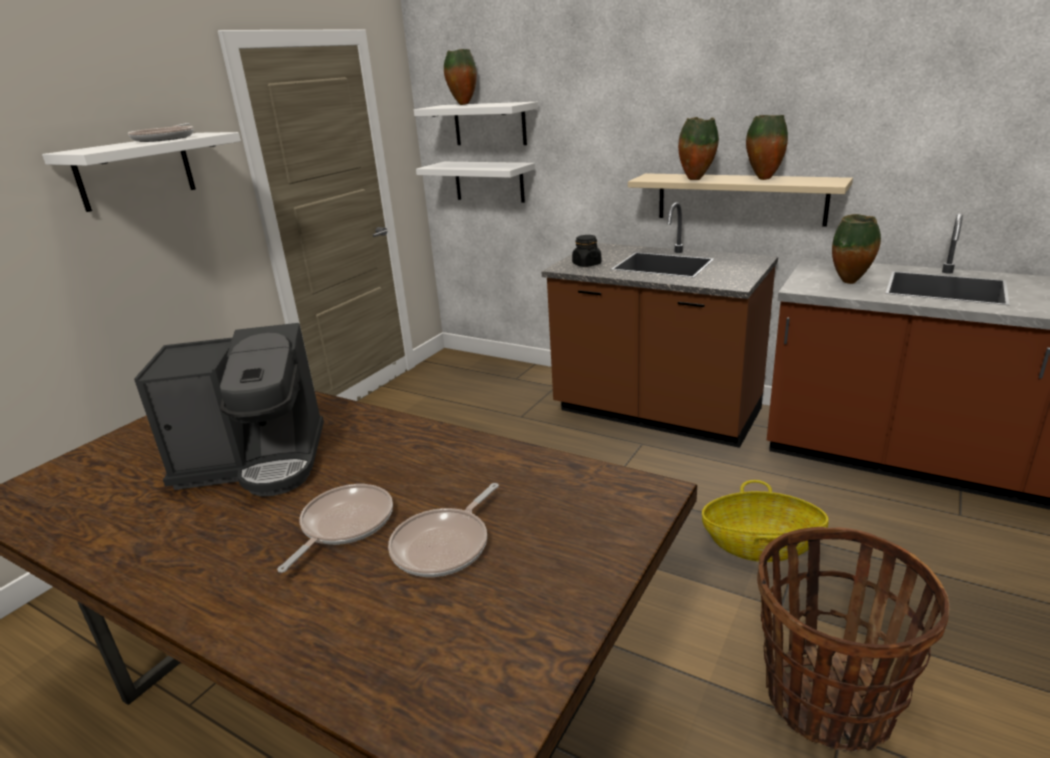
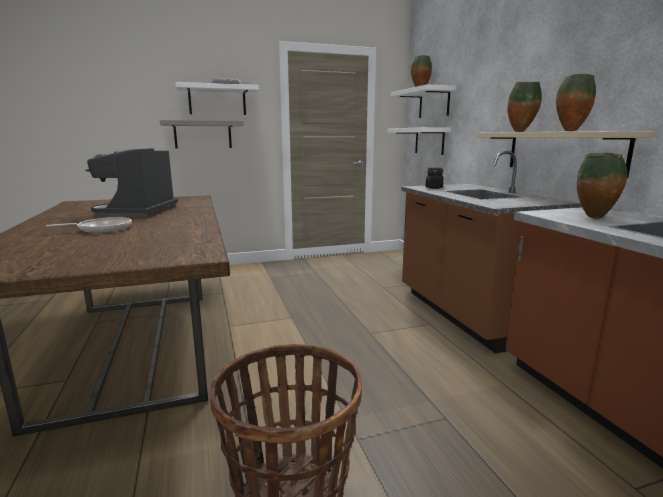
camera: 40 degrees right, 10 degrees down
coffee machine [134,323,324,496] -> coffee machine turned 60 degrees clockwise [85,148,178,217]
frying pan [388,483,499,577] -> none
basket [702,480,829,562] -> none
none -> grey shelf [160,120,243,149]

